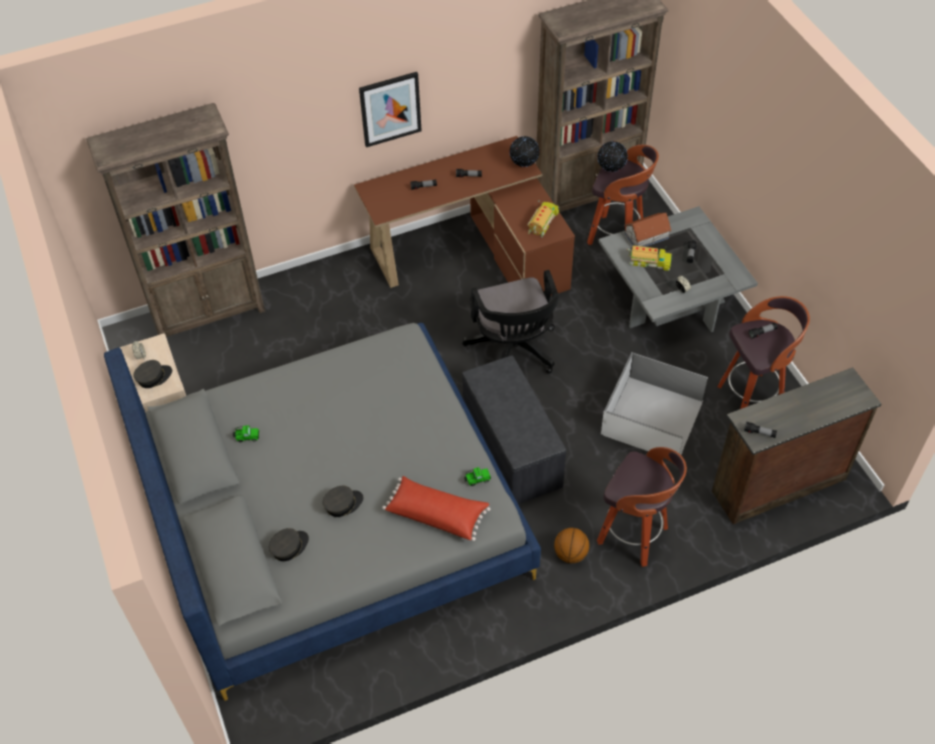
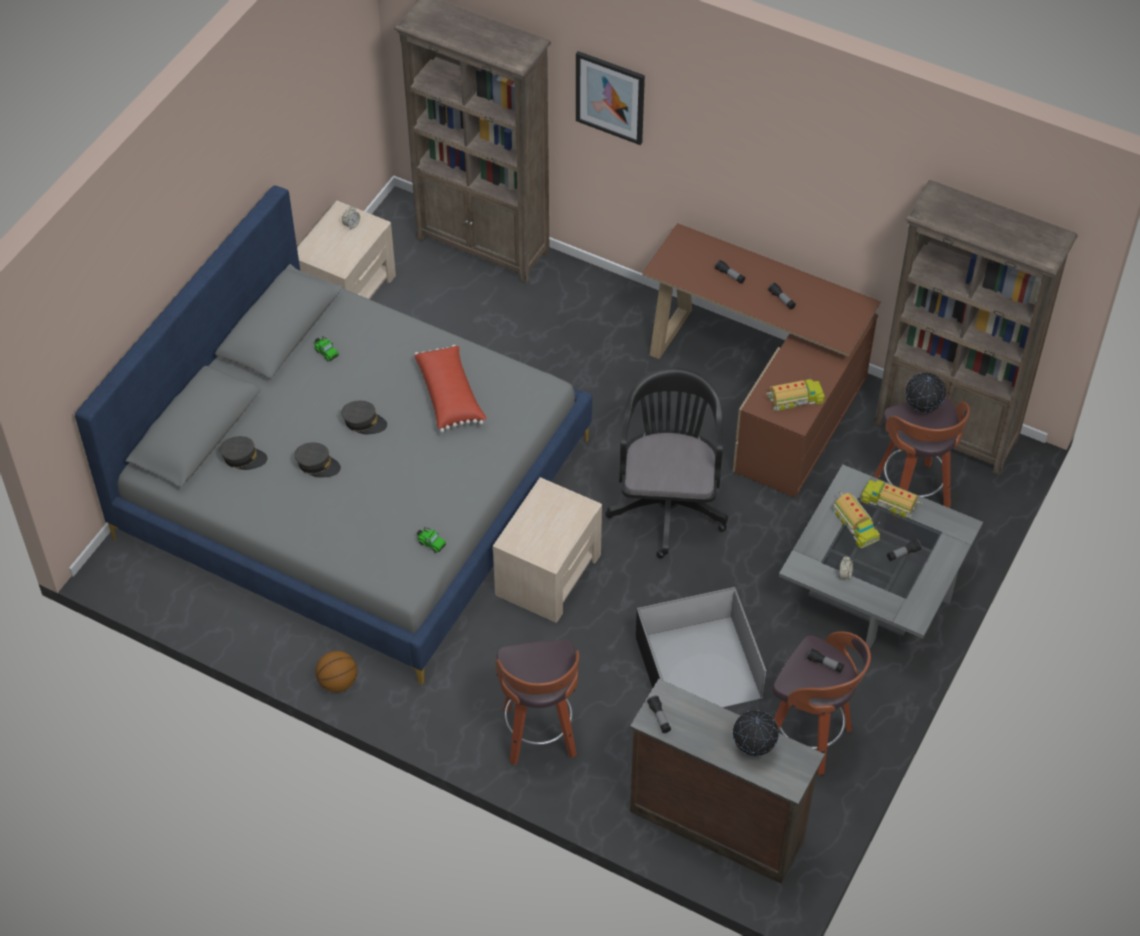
camera: 50 degrees right, 0 degrees up
grey cap [133,360,172,388] -> grey cap moved to [341,401,387,434]
picture [359,72,422,147] -> picture moved to [576,51,645,145]
red pillow [382,476,491,541] -> red pillow moved to [414,345,486,433]
black office chair [462,270,559,374] -> black office chair turned 150 degrees clockwise [605,368,728,559]
grey bench [462,355,567,504] -> beige nightstand [493,477,602,623]
globe [509,136,540,167] -> globe moved to [733,710,779,756]
basketball [554,528,589,563] -> basketball moved to [315,651,357,692]
white storage box [601,352,708,455] -> black storage box [636,587,767,707]
toy house [624,213,672,247] -> toy truck [861,476,922,519]

